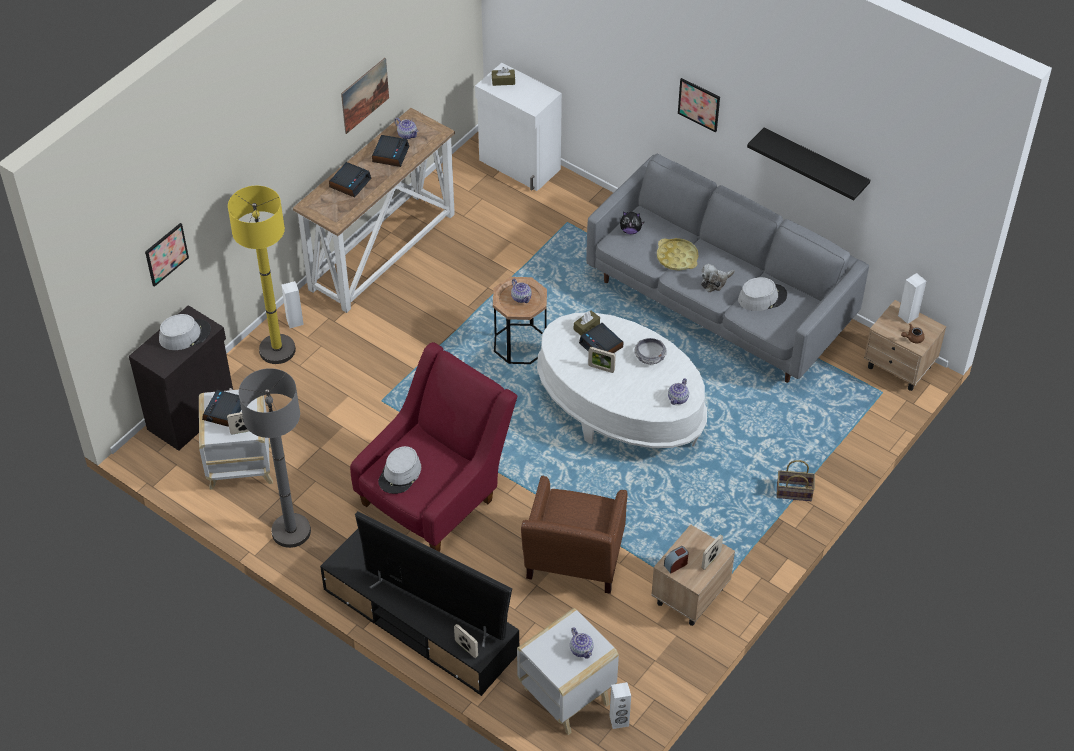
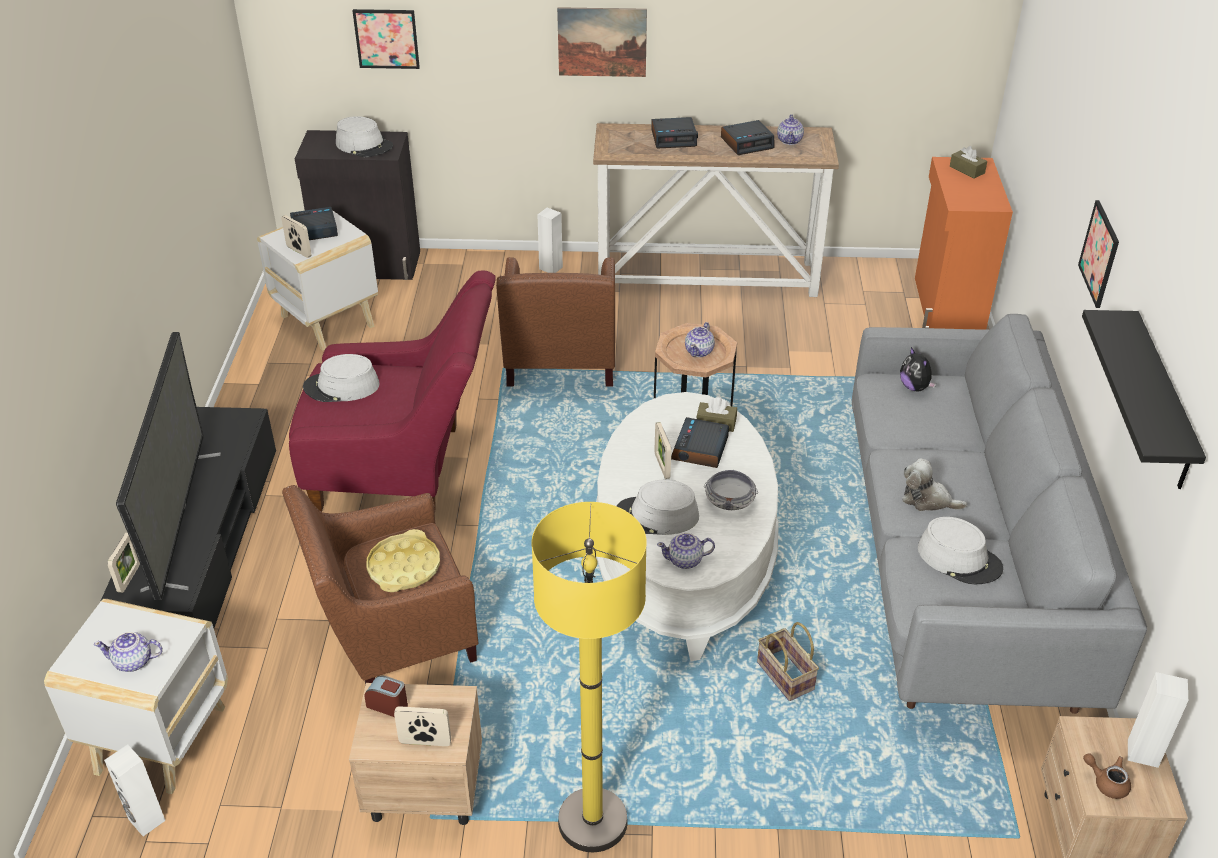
camera: 55 degrees right, 10 degrees down
yellow floor lamp [228,186,296,364] -> yellow floor lamp moved to [531,502,647,852]
grey floor lamp [239,368,311,548] -> none
picture [341,58,389,134] -> picture moved to [557,7,647,77]
white cabinet [475,63,562,191] -> orange cabinet [915,157,1013,330]
teapot [570,628,593,659] -> teapot turned 60 degrees clockwise [94,632,163,672]
yellow tray [657,238,699,270] -> yellow tray moved to [366,529,440,592]
basket [776,460,815,501] -> basket moved to [757,622,819,701]
none -> brown armchair [496,257,615,387]
none -> grey hat [617,480,699,535]

